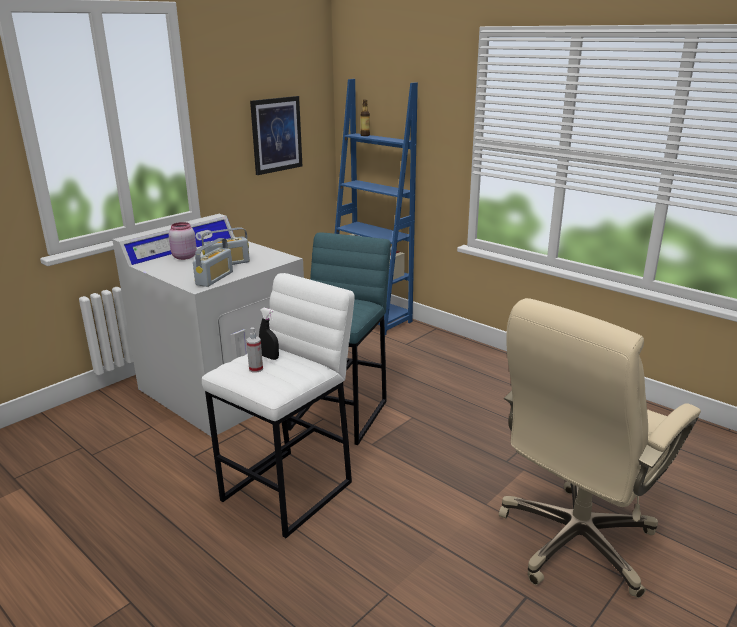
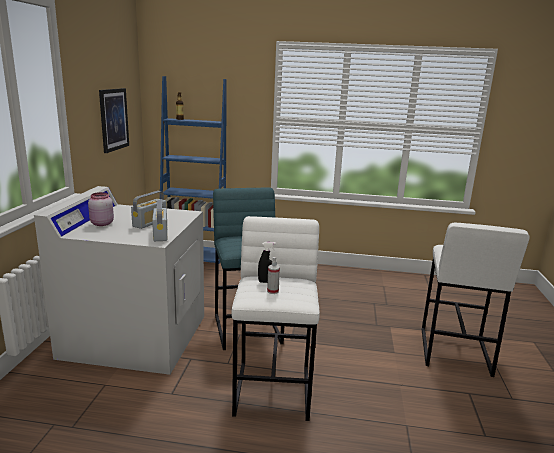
camera: 35 degrees left, 5 degrees down
beige office chair [499,298,701,598] -> white stool [422,223,530,377]

